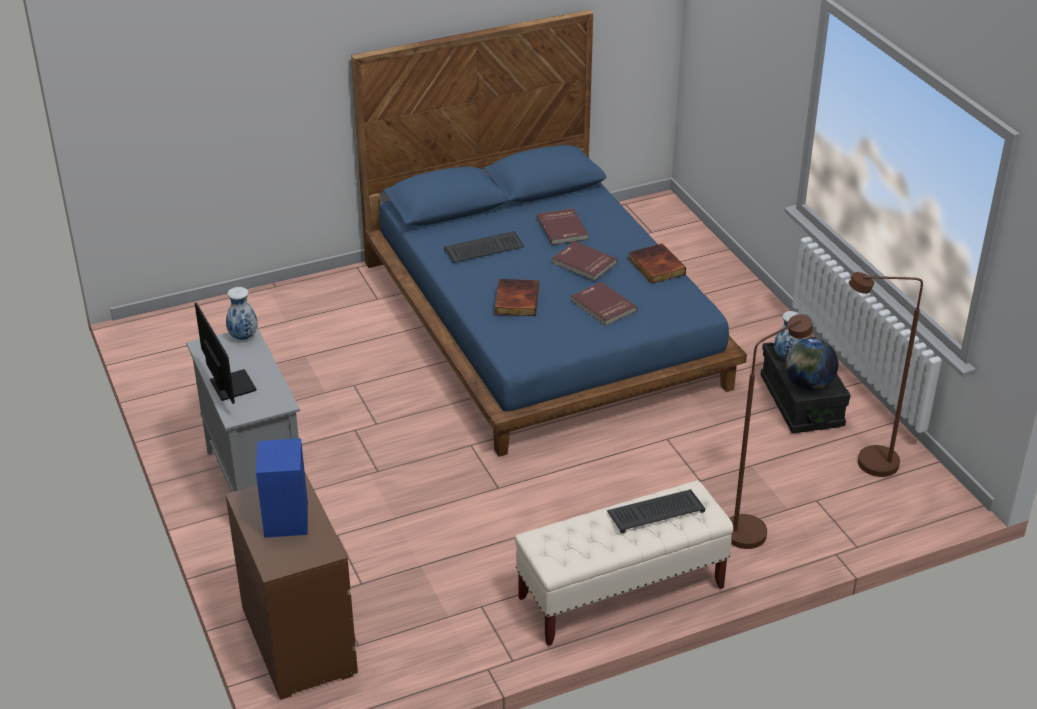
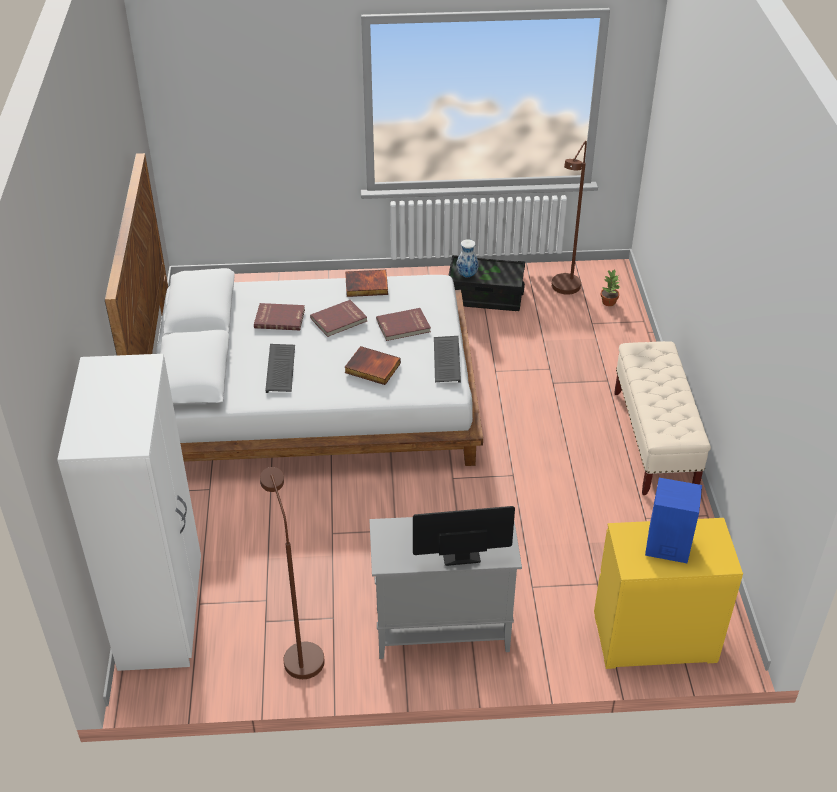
camera: 70 degrees left, 5 degrees up
brown dresser [225,473,358,700] -> yellow dresser [594,518,743,669]
vase [226,287,258,340] -> none
blue bed [351,10,747,457] -> white bed [105,153,483,466]
keyboard [607,489,705,534] -> keyboard moved to [434,336,461,383]
brown floor lamp [729,314,813,549] -> brown floor lamp moved to [260,467,325,679]
globe [785,338,838,391] -> none
none -> white wardrobe [57,354,201,671]
none -> potted plant [601,270,621,306]

